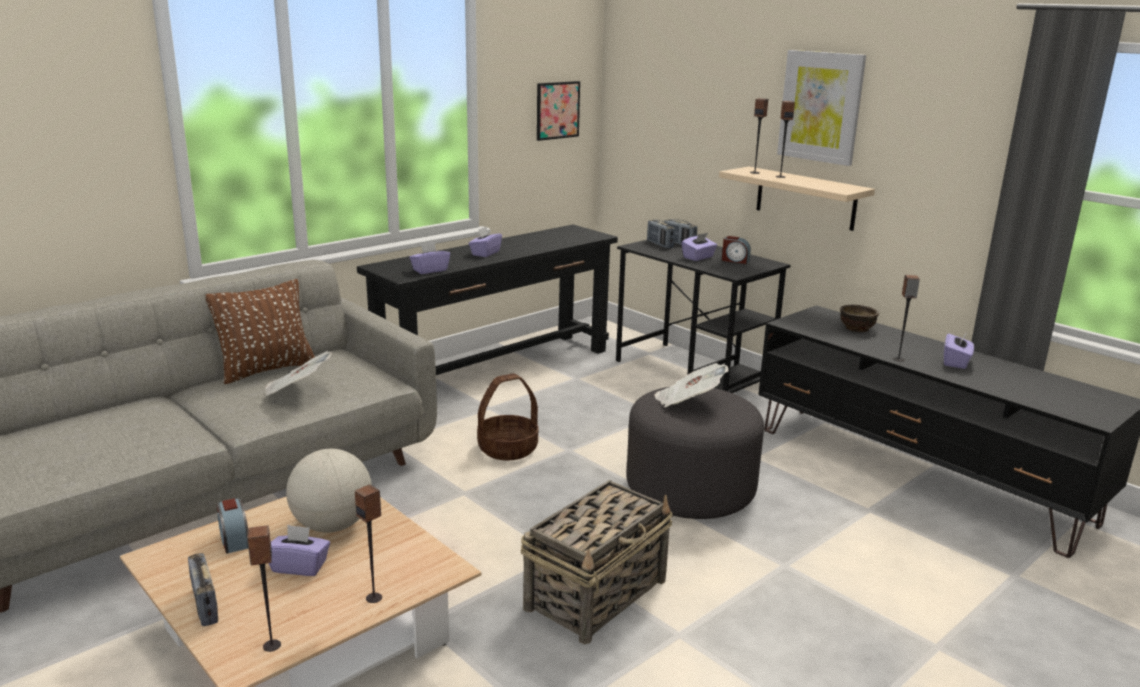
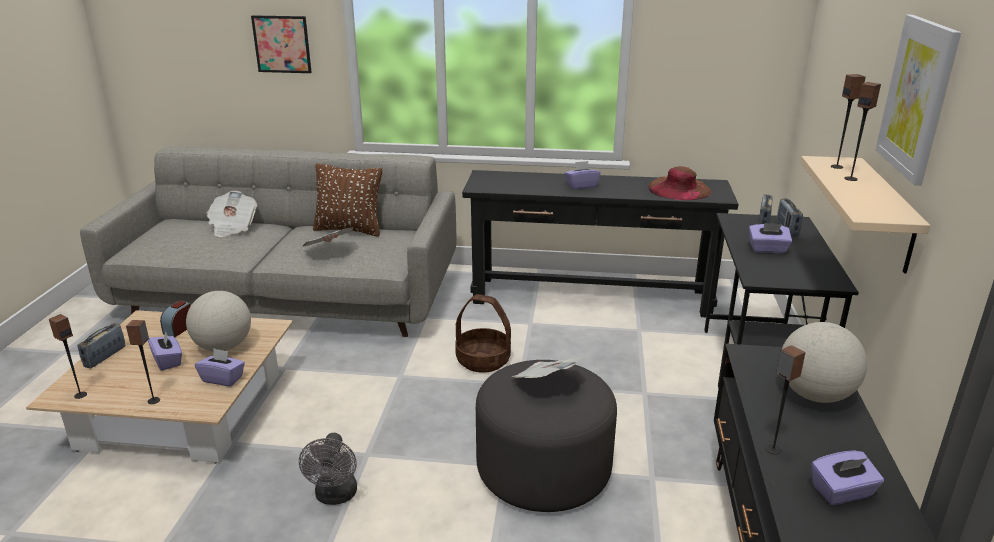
camera: 50 degrees right, 5 degrees up
purple tissue box [409,242,450,274] -> purple tissue box moved to [195,348,245,386]
basket [521,480,673,644] -> grey fan [299,433,357,505]
picture [537,81,580,141] -> picture moved to [251,15,312,73]
alarm clock [722,236,751,264] -> none
brown bowl [840,305,879,332] -> globe [782,322,867,403]
none -> newspaper [206,191,257,237]
none -> brown hat [648,166,712,200]

